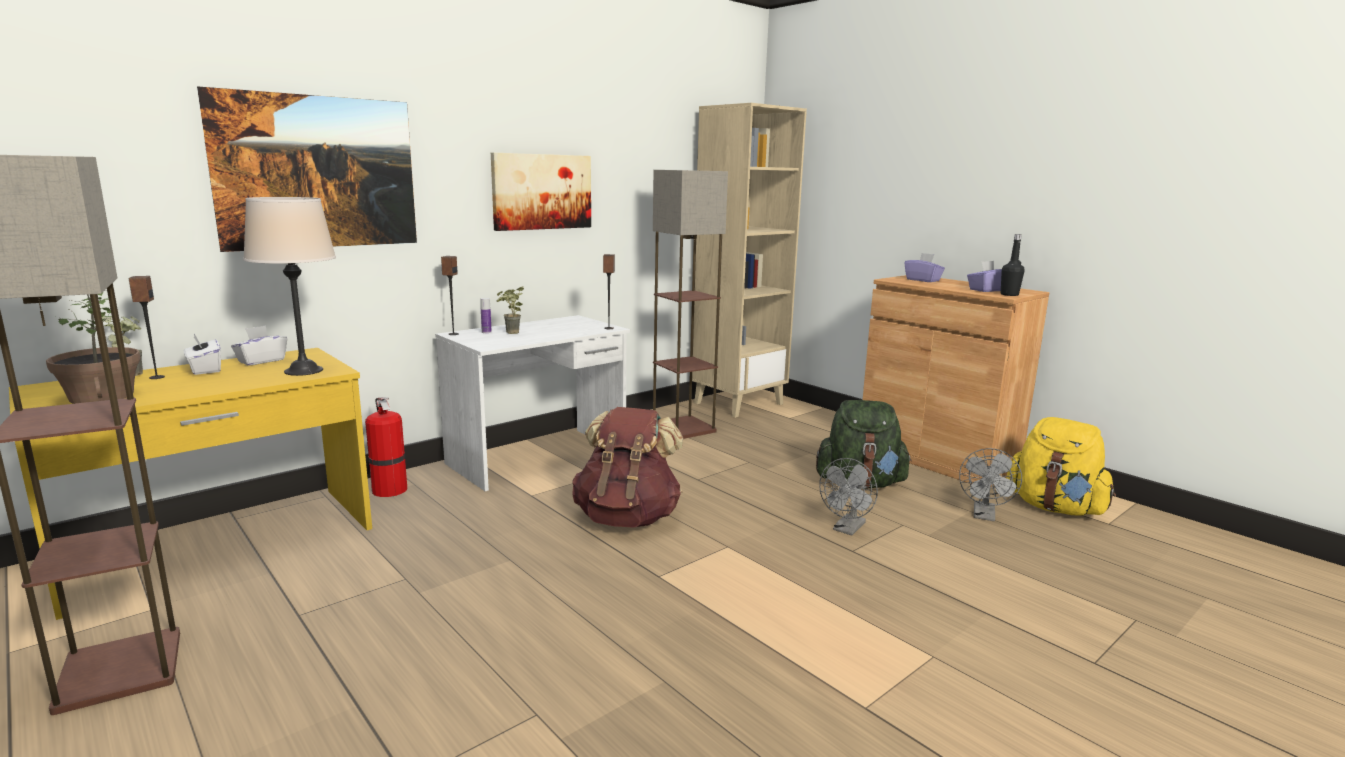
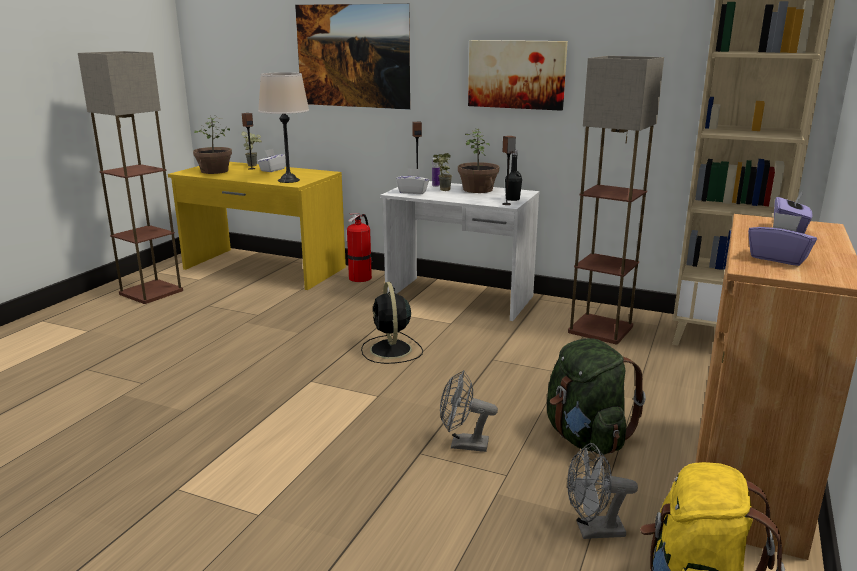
camera: 65 degrees right, 5 degrees up
white tissue box [231,325,287,366] -> white tissue box moved to [396,168,429,194]
brown backpack [572,407,683,528] -> black fan [361,282,423,364]
black bottle [1001,234,1024,296] -> black bottle moved to [505,150,522,201]
none -> potted plant [458,128,499,193]

